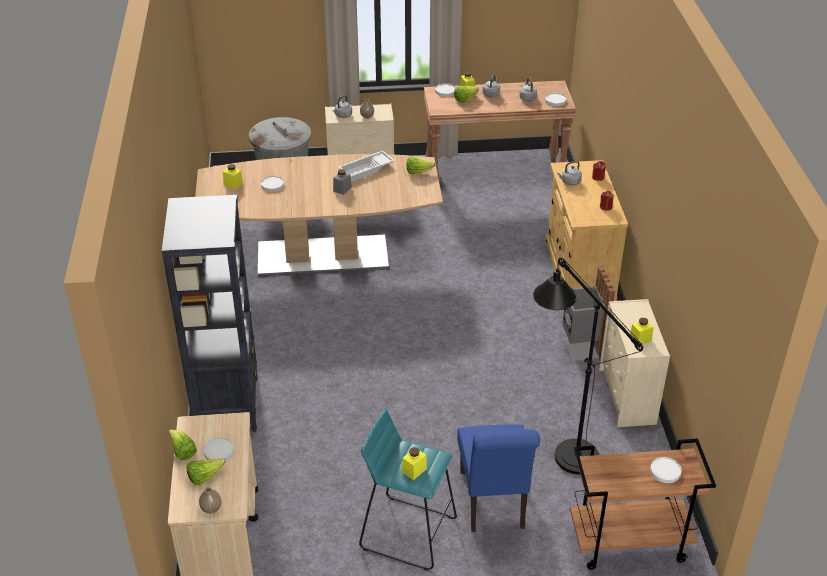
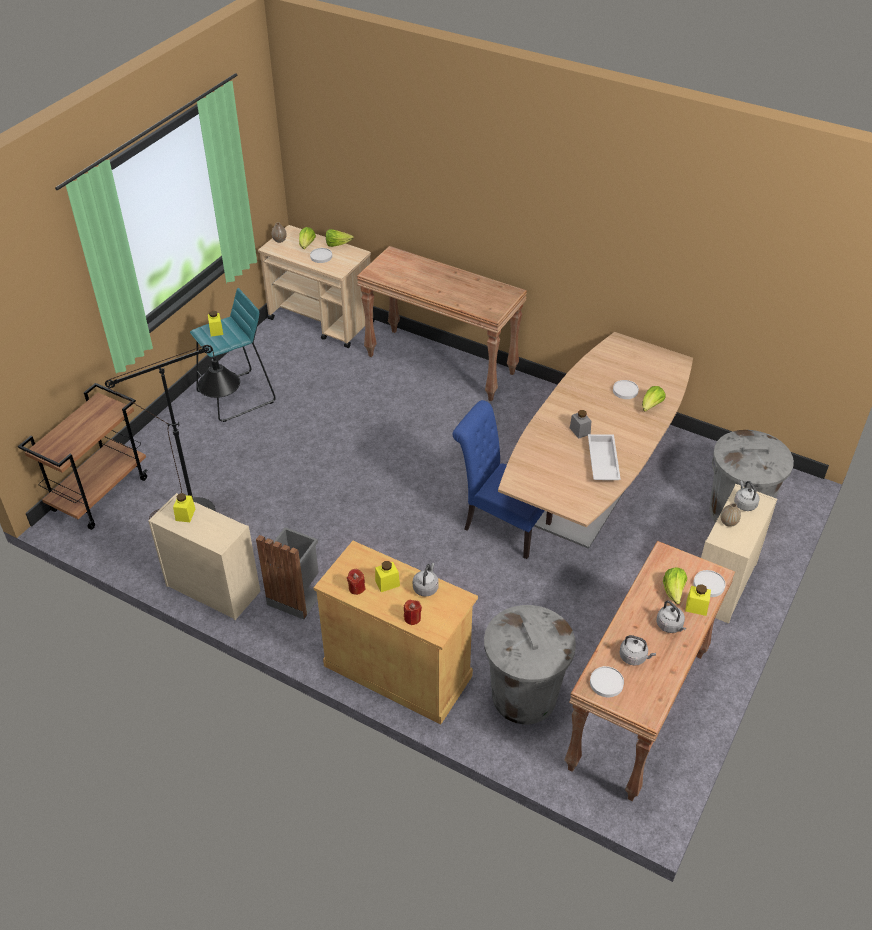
camera: 125 degrees right, 5 degrees up
black bookcase [162,195,258,432] -> brown console table [357,246,527,402]
yellow jar [223,164,243,189] -> yellow jar moved to [375,561,400,592]
lettuce [407,156,435,174] -> lettuce moved to [642,386,666,412]
blue chair [457,424,540,532] -> blue chair moved to [452,400,553,559]
white plate [650,457,681,483] -> none
none -> grey trash can [484,605,576,724]

